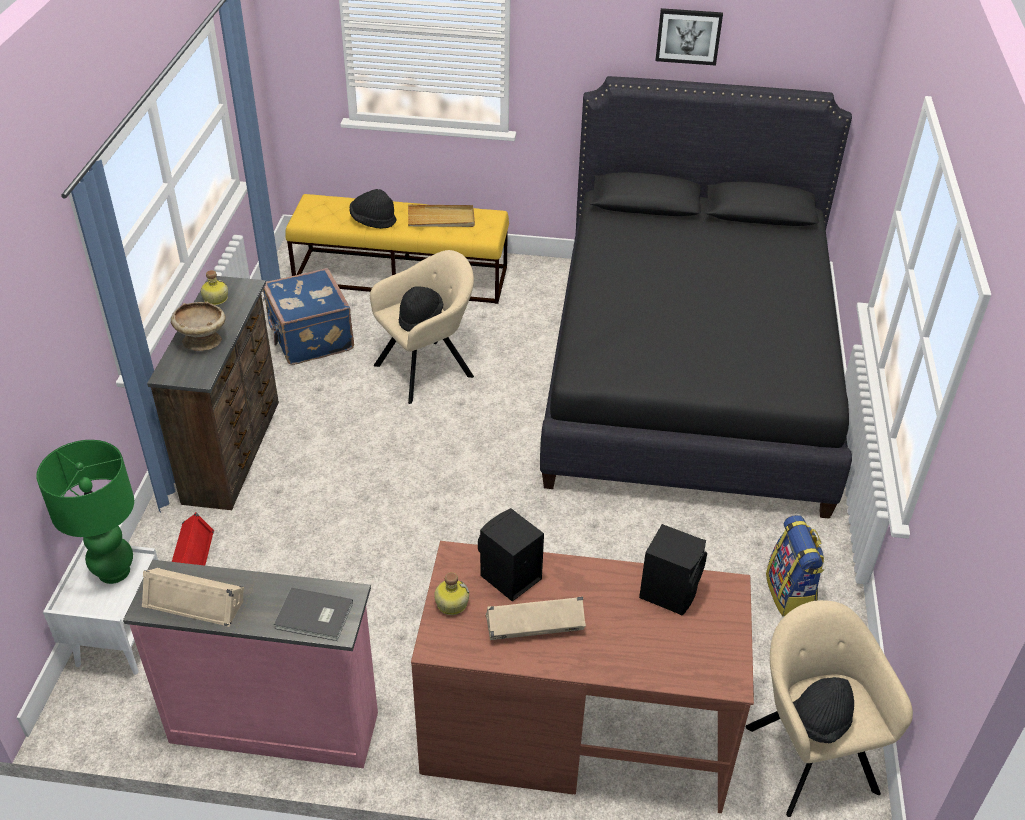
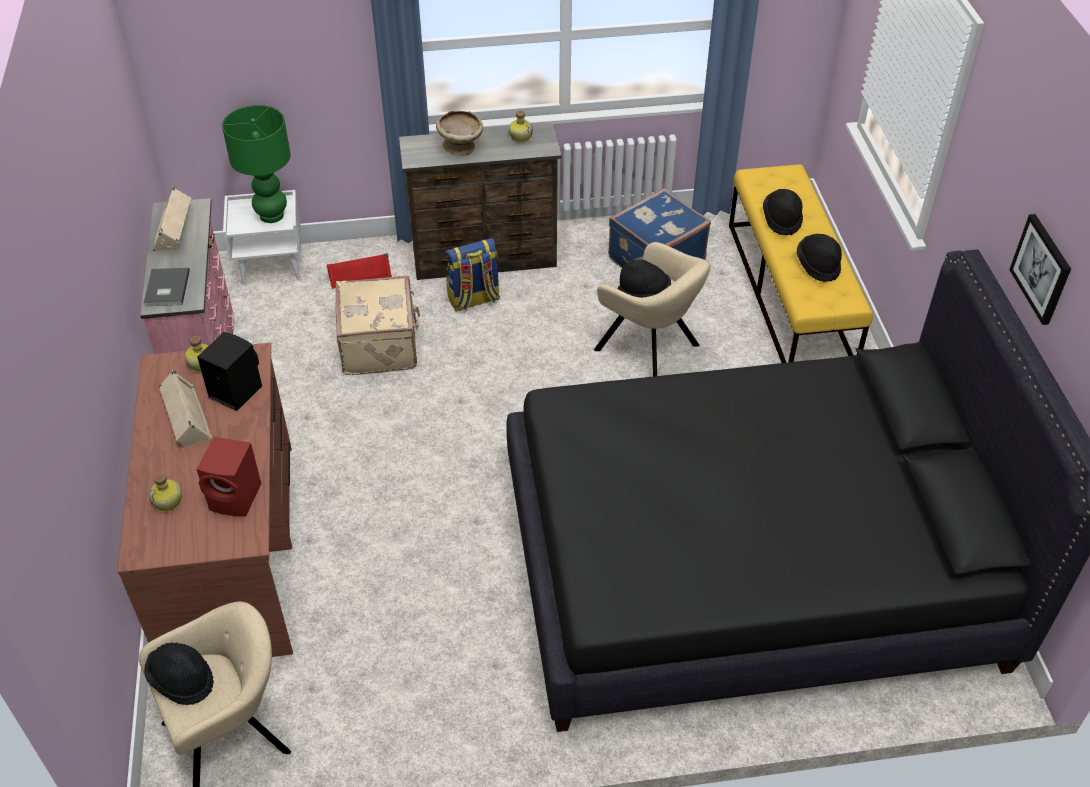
camera: 75 degrees right, 5 degrees up
beige tray [408,205,475,227] -> black hat [797,234,842,282]
black speaker [639,524,707,616] -> red speaker [197,437,261,517]
backpack [766,515,825,617] -> backpack moved to [445,238,500,312]
none -> bottle [148,473,182,512]
none -> beige suitcase [335,276,420,375]

